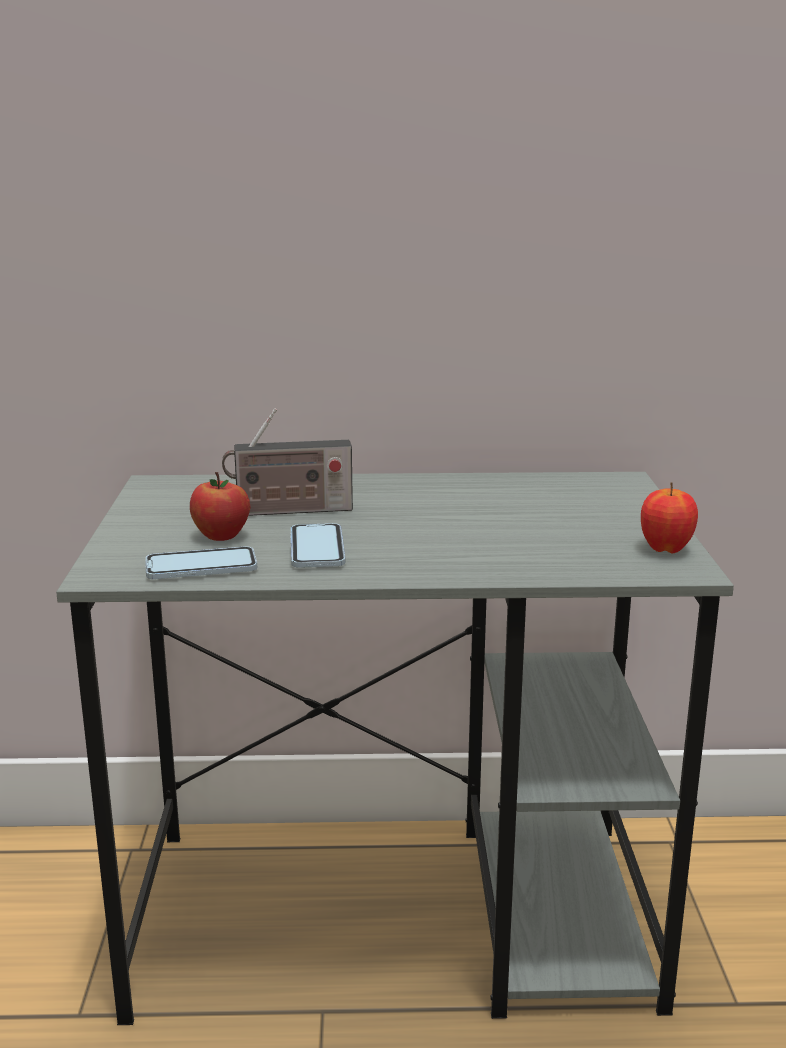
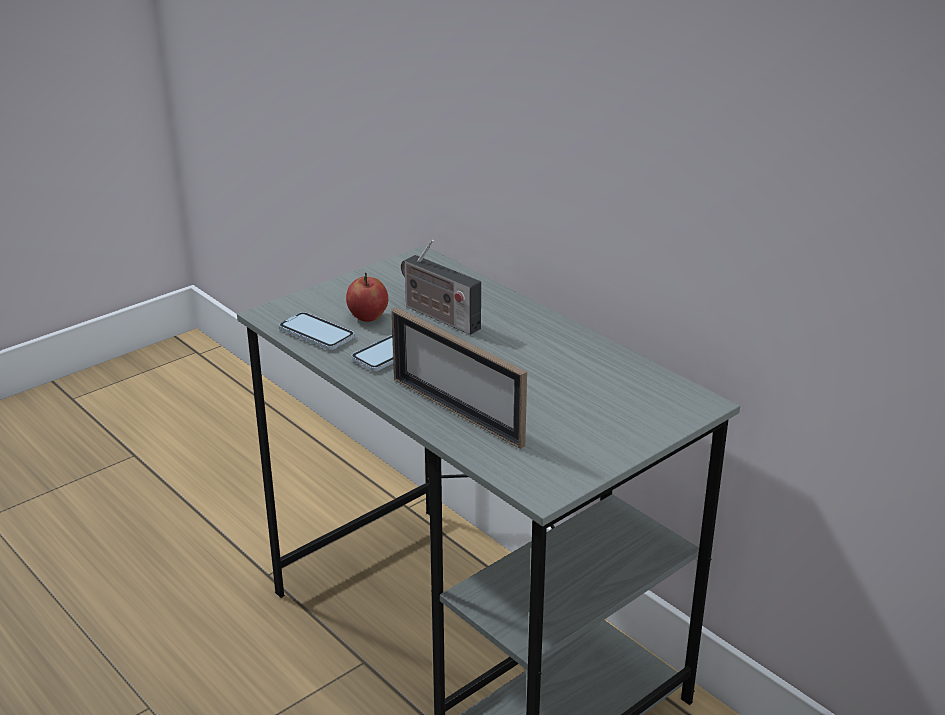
camera: 50 degrees right, 10 degrees up
apple [641,482,698,553] -> none
none -> picture frame [392,307,527,449]

